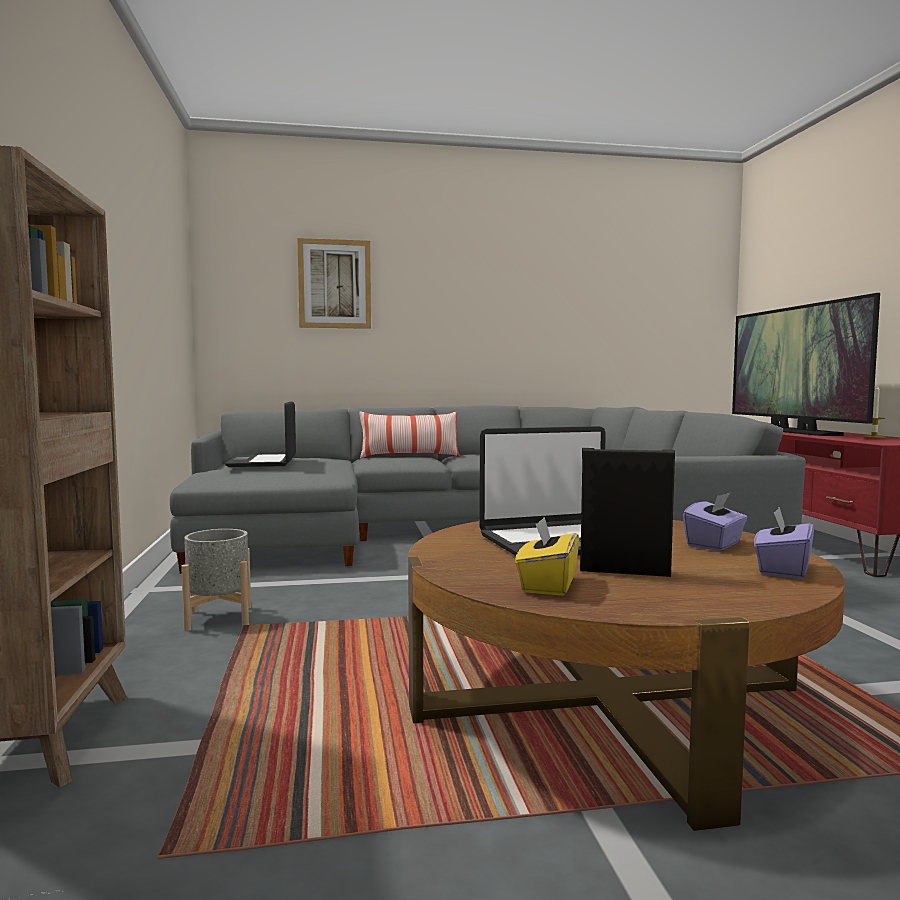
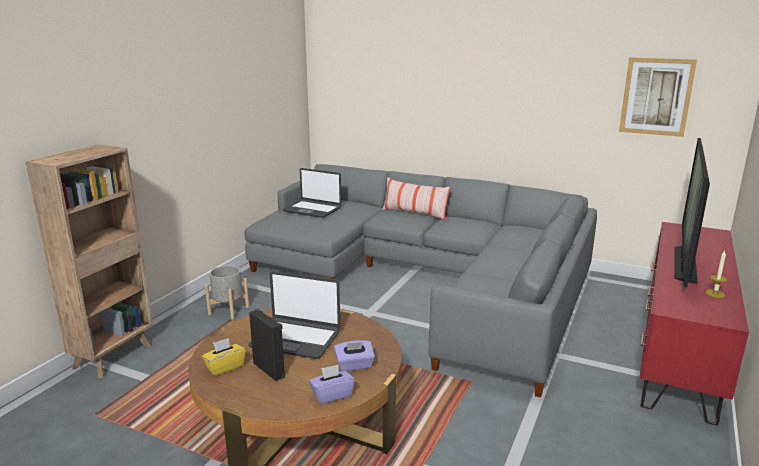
camera: 35 degrees right, 15 degrees up
laptop [225,401,296,467] -> laptop turned 90 degrees counterclockwise [283,168,342,218]
picture [298,238,371,329] -> picture moved to [619,57,697,137]

